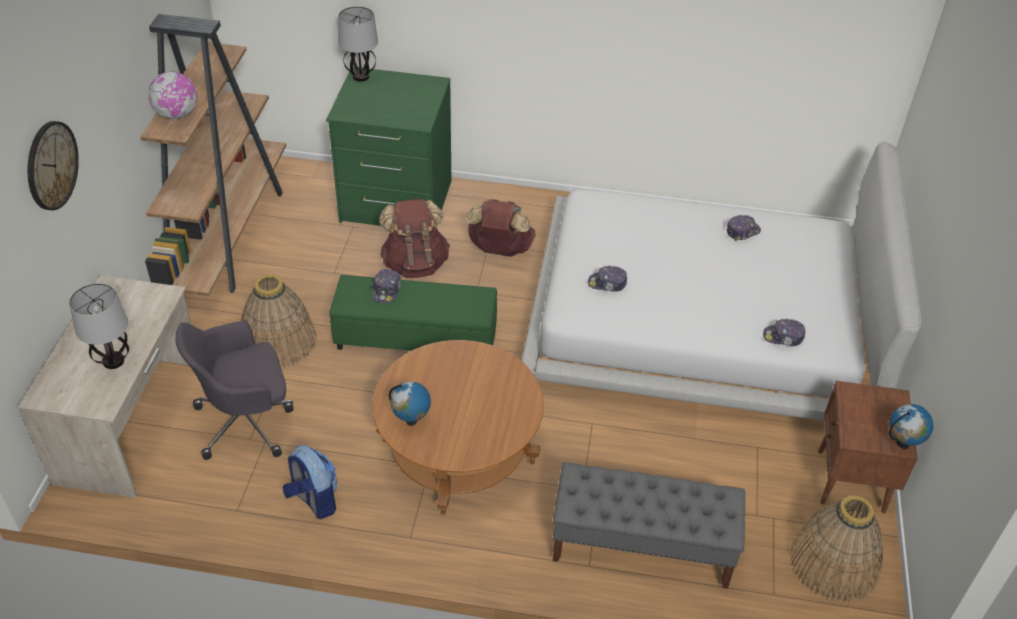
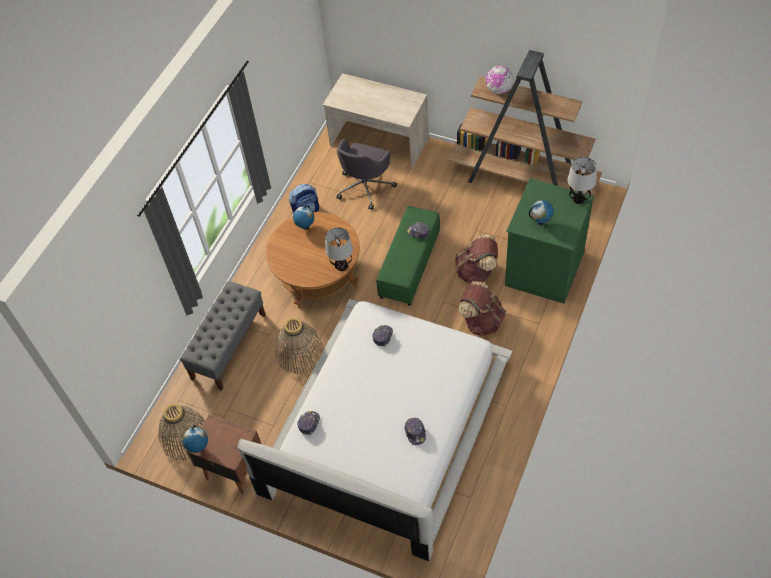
camera: 110 degrees right, 10 degrees up
wall clock [27,121,79,210] -> none
table lamp [69,283,129,369] -> table lamp moved to [325,227,353,271]
grey office chair [176,321,294,460] -> grey office chair turned 150 degrees counterclockwise [337,139,397,210]
basket [241,274,316,368] -> basket moved to [275,318,324,374]
none -> globe [529,200,554,226]

